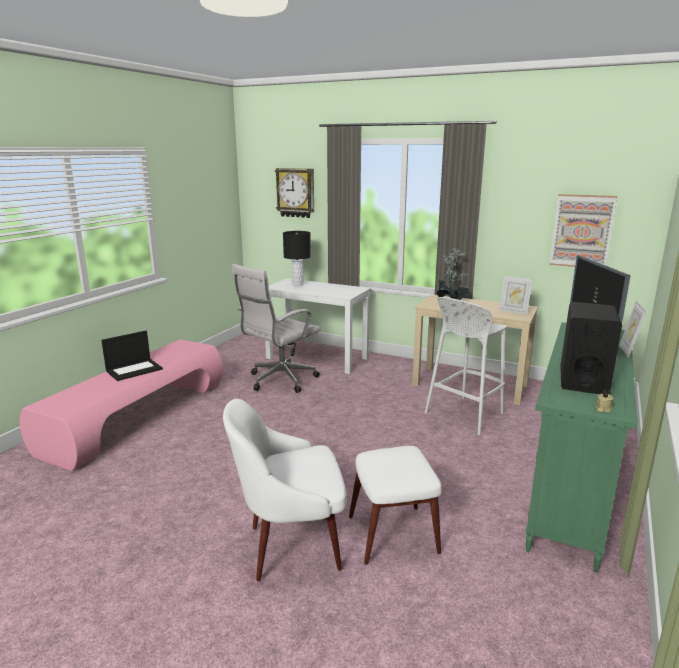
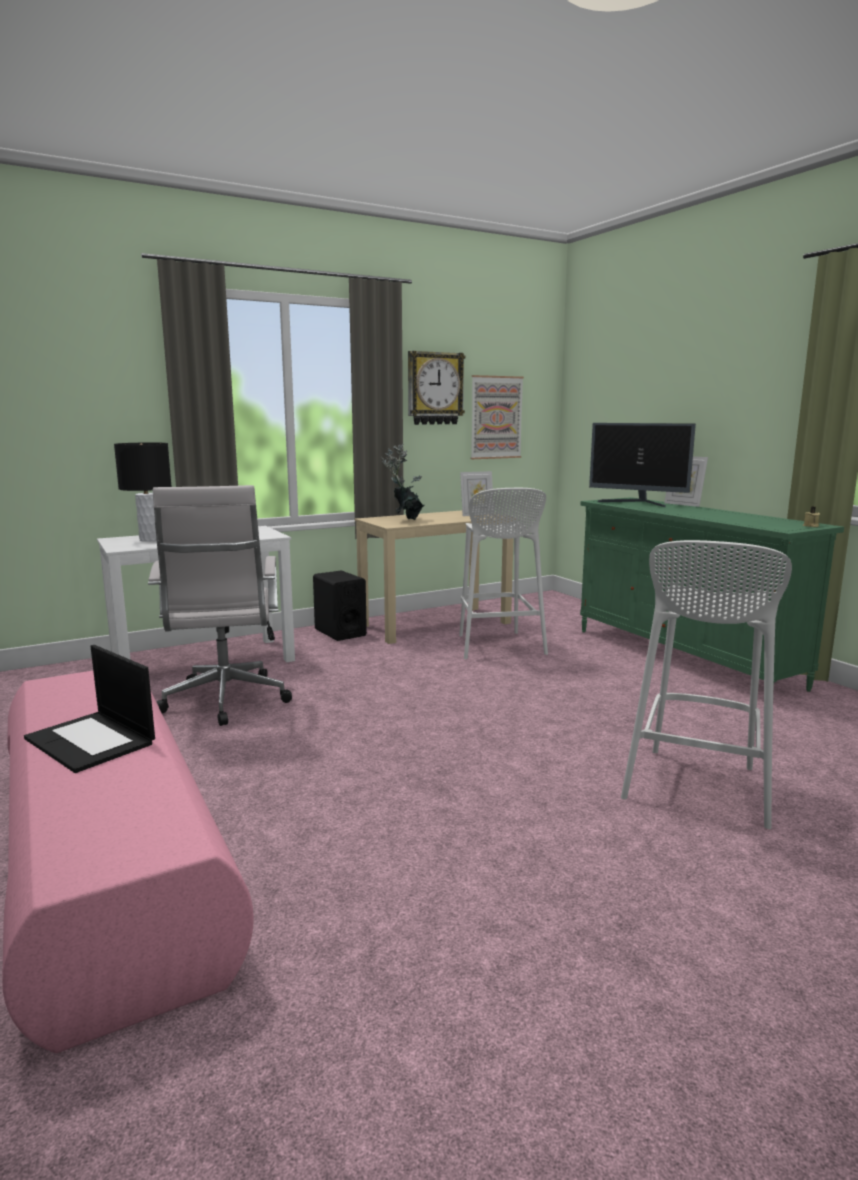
camera: 55 degrees left, 5 degrees down
laptop [101,331,163,381] -> laptop turned 135 degrees clockwise [24,645,155,773]
white armchair [223,399,442,581] -> white stool [621,540,792,829]
wall clock [275,168,314,218] -> wall clock moved to [408,351,465,425]
black speaker [560,302,622,395] -> black speaker moved to [313,570,367,641]

